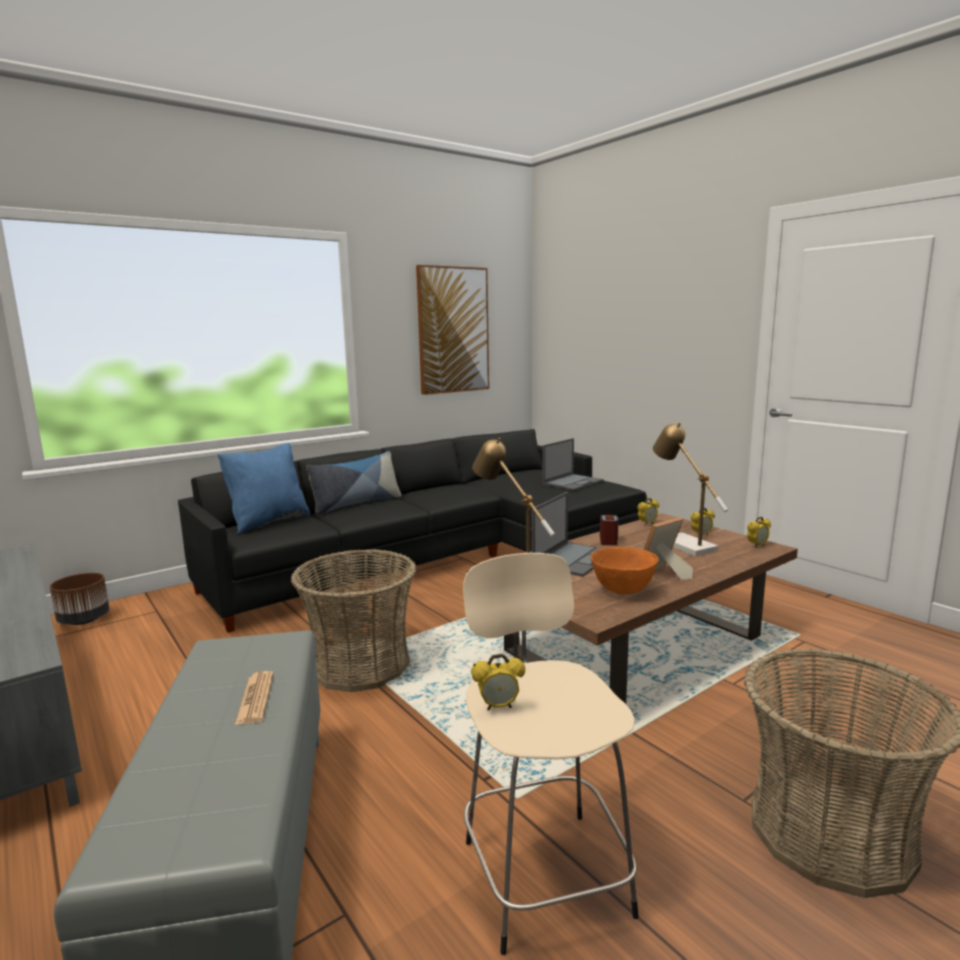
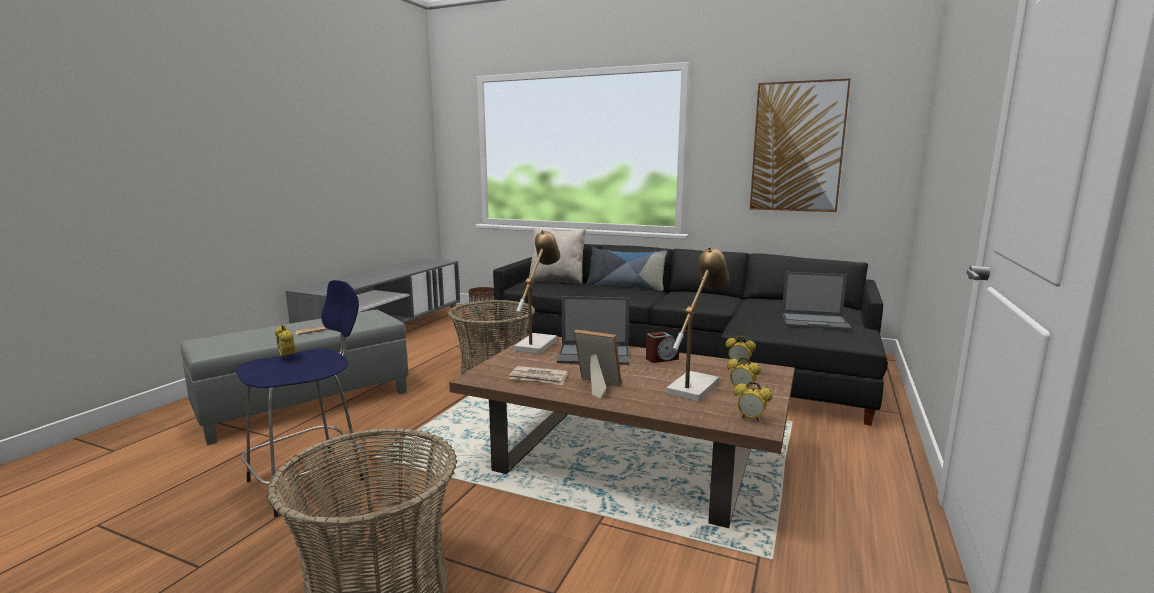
camera: 60 degrees right, 0 degrees up
blue pillow [218,443,310,534] -> beige pillow [529,227,586,284]
beige stool [463,553,639,955] -> blue stool [236,280,364,517]
orange bowl [590,547,658,594] -> newspaper [509,366,568,385]

